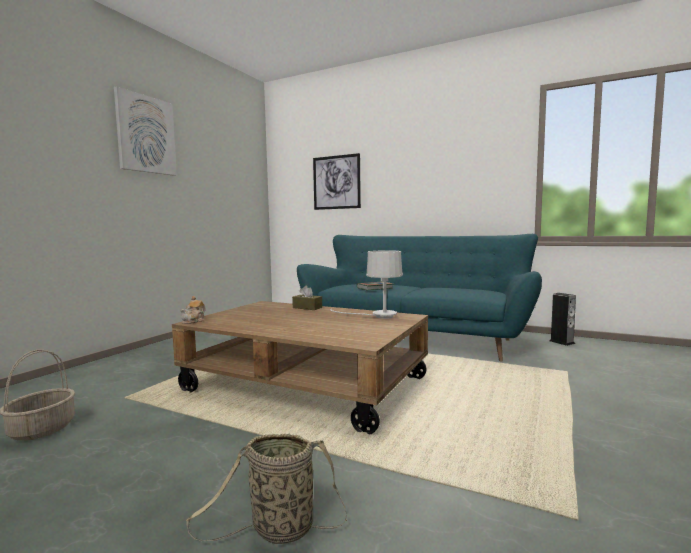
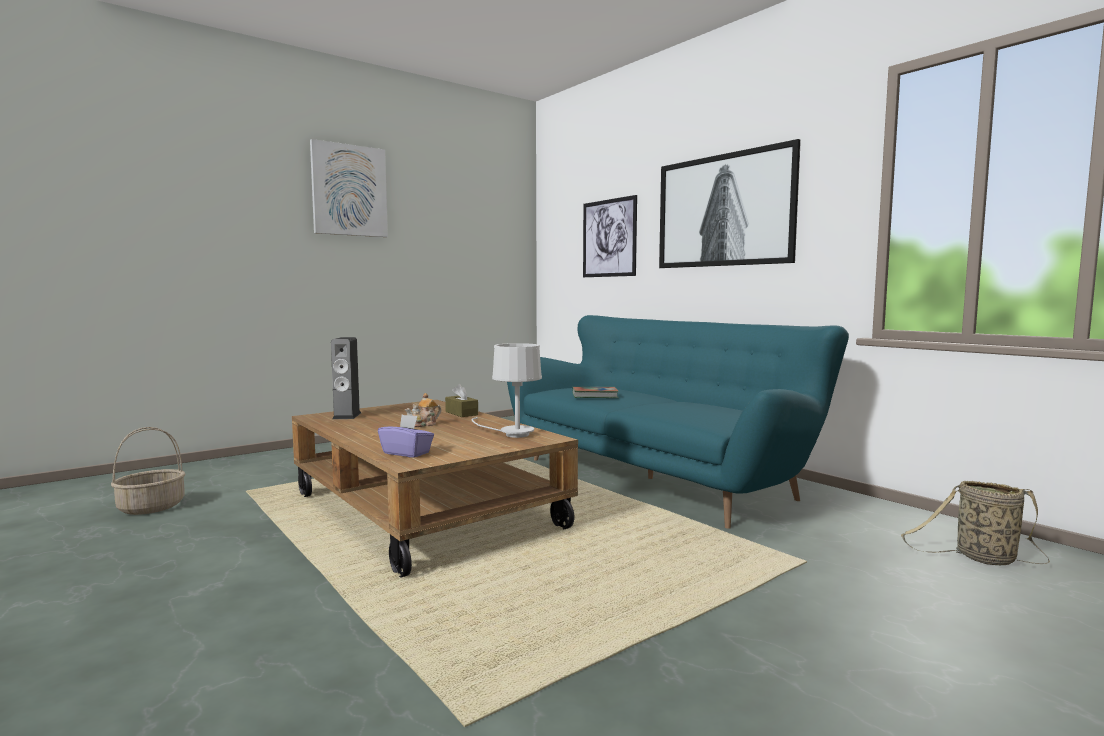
camera: 25 degrees right, 0 degrees up
teapot [180,296,206,324] -> teapot moved to [405,393,441,427]
basket [186,433,347,544] -> basket moved to [901,481,1050,565]
speaker [550,293,576,346] -> speaker moved to [331,337,361,419]
none -> purple tissue box [378,414,434,458]
none -> picture [659,139,801,268]

